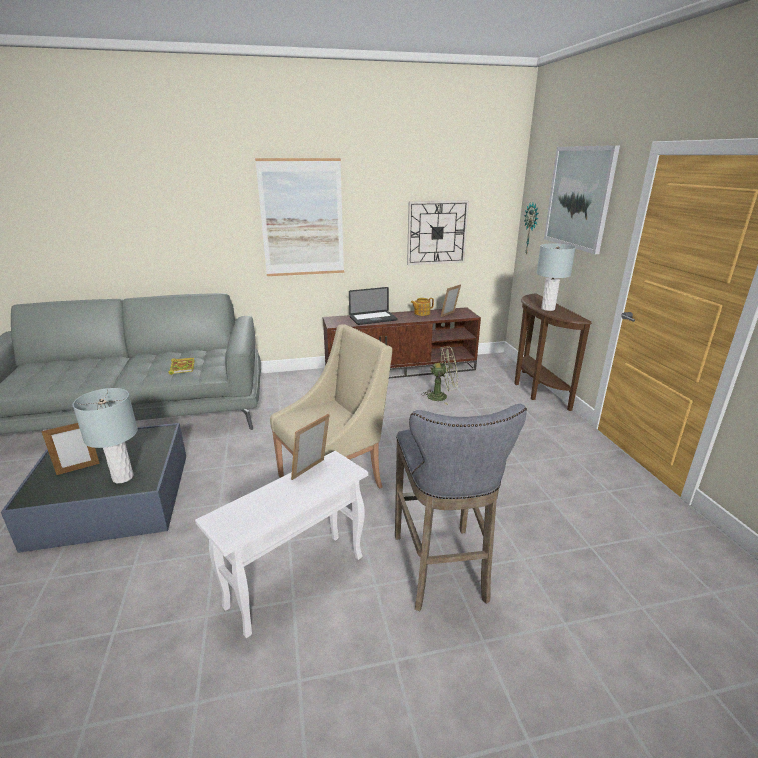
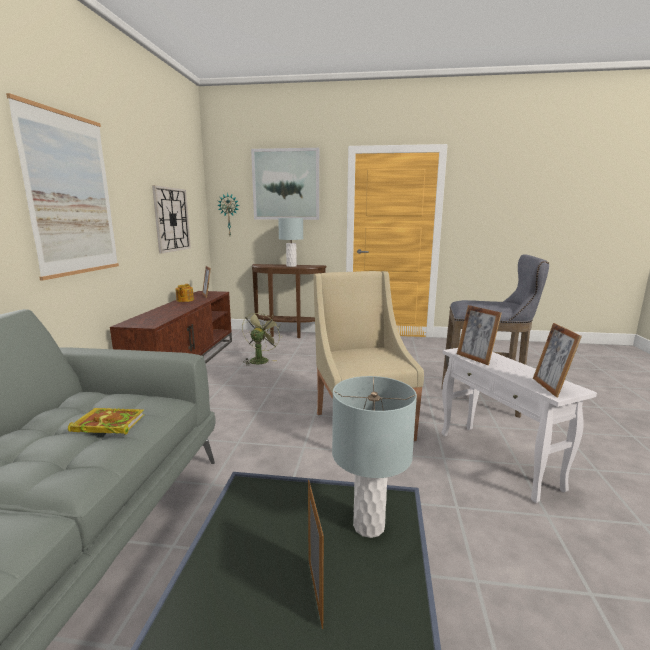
camera: 70 degrees left, 10 degrees down
laptop [349,287,397,325] -> none
none -> picture frame [533,323,582,397]

